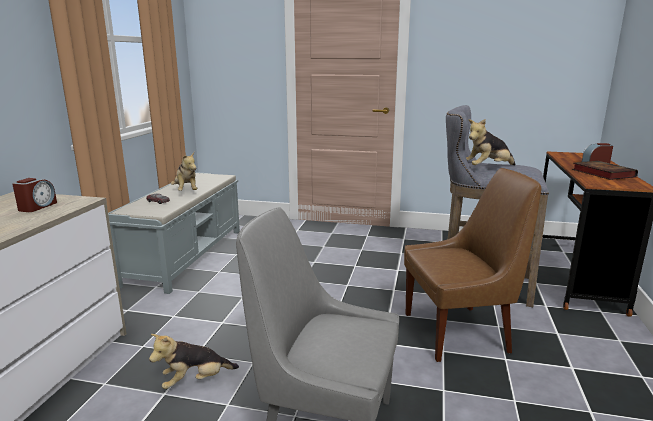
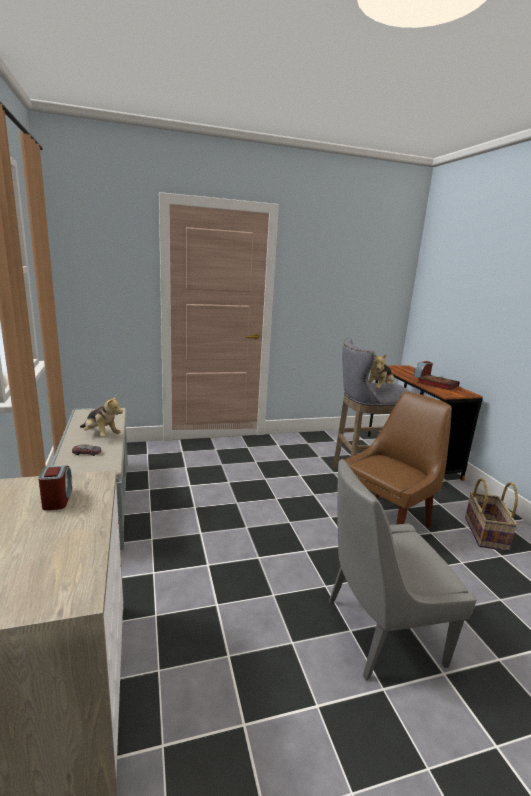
camera: 30 degrees left, 0 degrees up
plush toy [149,334,239,389] -> none
none -> basket [465,478,518,551]

